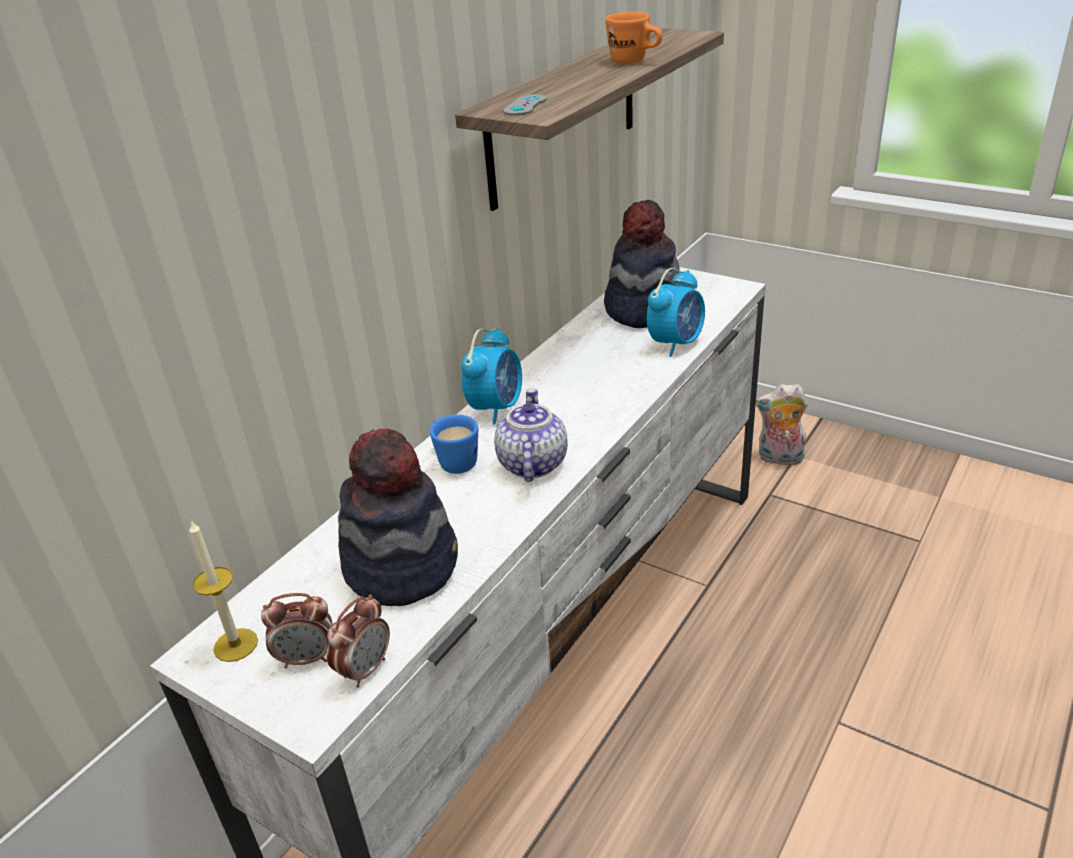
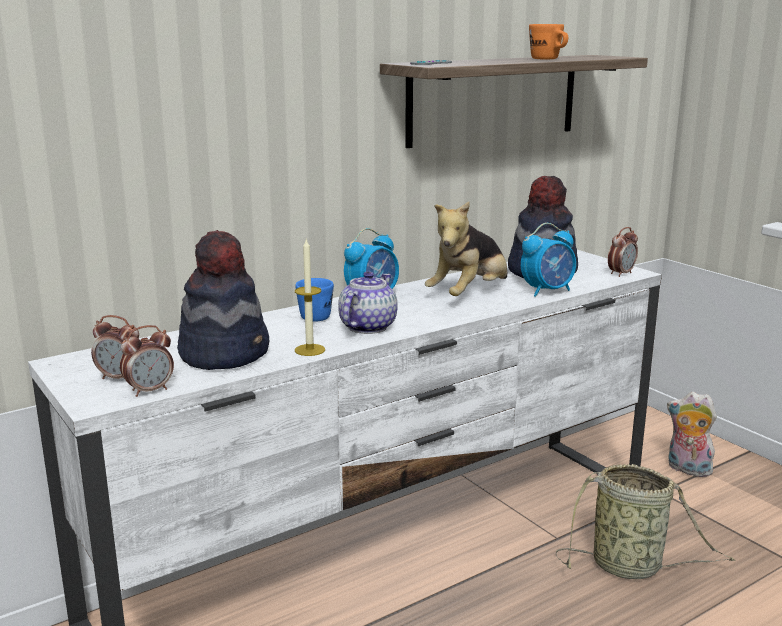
camera: 20 degrees right, 15 degrees down
candle [189,520,258,662] -> candle moved to [295,239,325,356]
none -> plush toy [425,202,507,296]
none -> basket [556,464,736,579]
none -> alarm clock [608,227,638,277]

